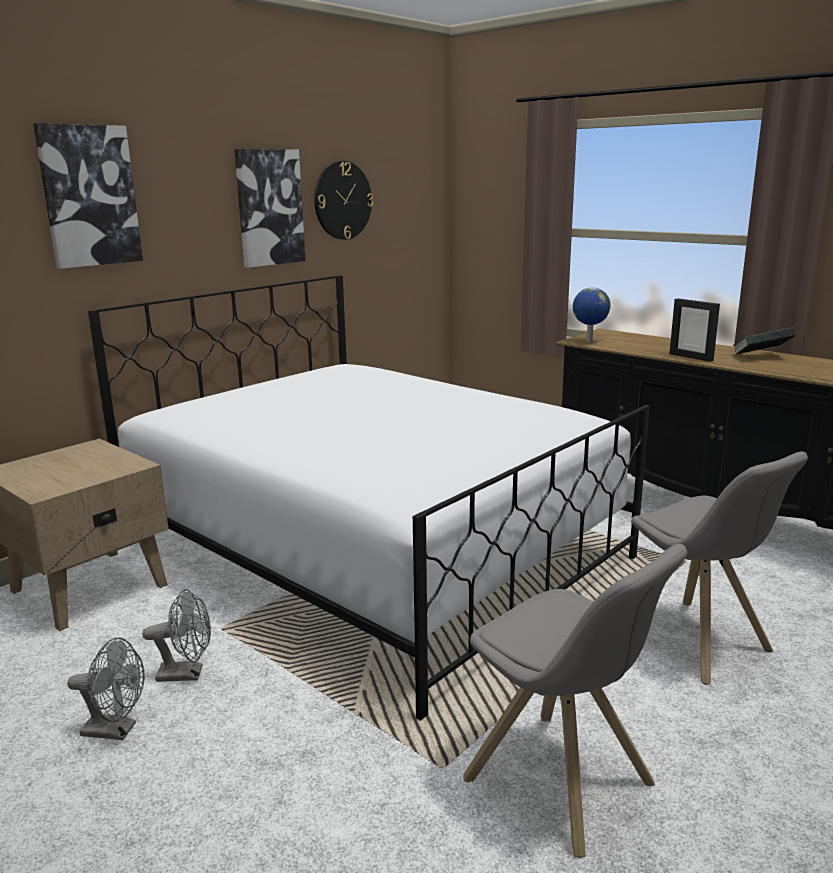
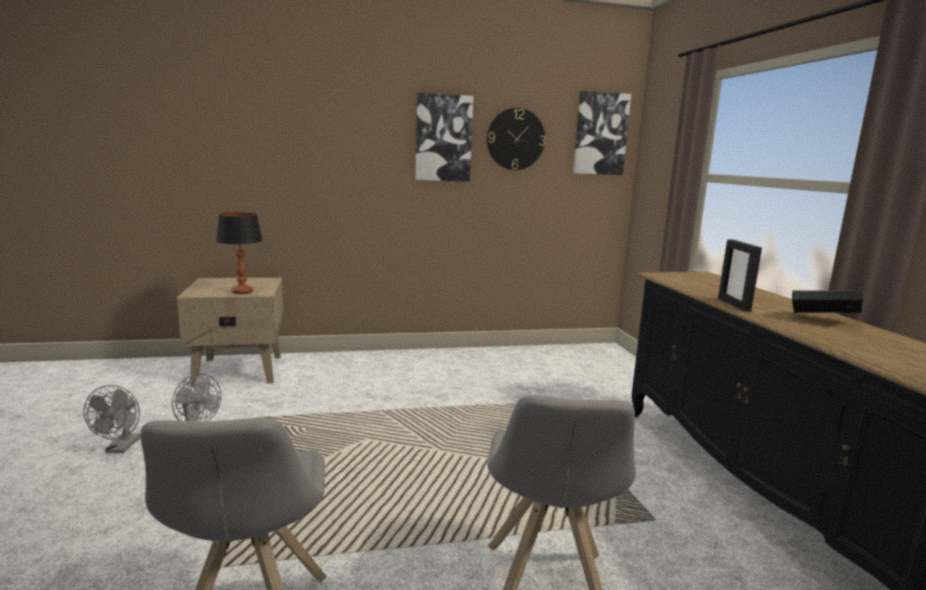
camera: 35 degrees right, 5 degrees down
picture [33,123,143,269] -> picture moved to [573,91,631,175]
grey fan [67,637,145,740] -> grey fan turned 45 degrees clockwise [83,385,141,453]
white bed [88,275,650,721] -> none
globe [573,287,611,342] -> none
none -> table lamp [216,213,263,294]

